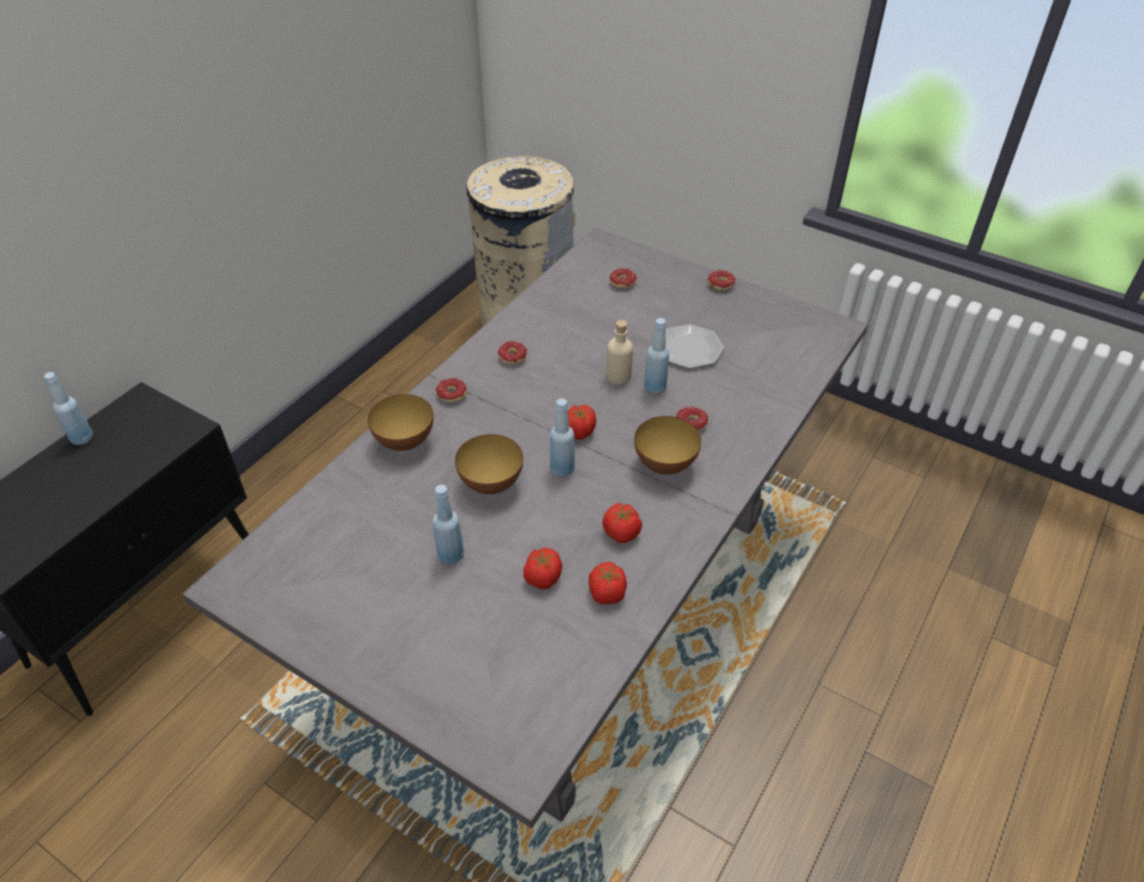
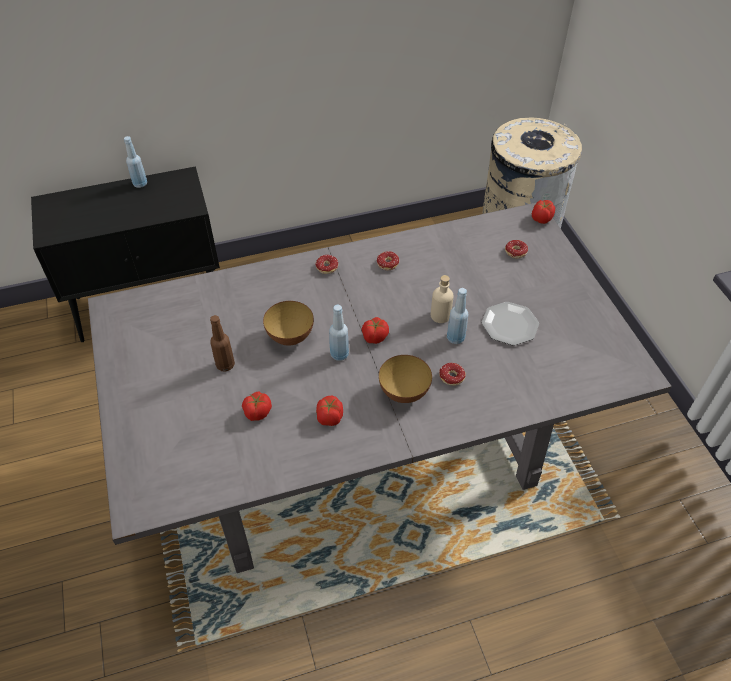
camera: 40 degrees right, 5 degrees up
bowl [367,394,434,451] -> none
blue bottle [432,485,464,565] -> brown bottle [210,315,235,372]
tomato [589,562,627,604] -> tomato moved to [532,200,555,224]
donut [708,270,735,291] -> none

